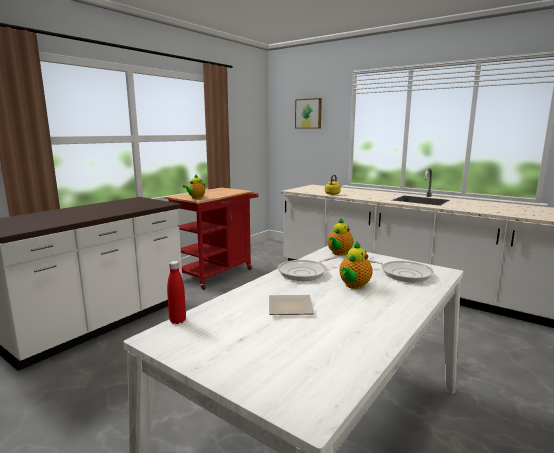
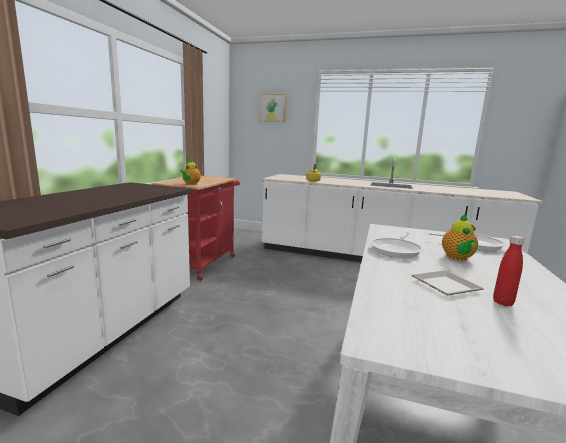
camera: 20 degrees left, 0 degrees up
red bottle [167,261,186,324] -> red bottle moved to [493,236,524,306]
teapot [327,218,353,255] -> none

